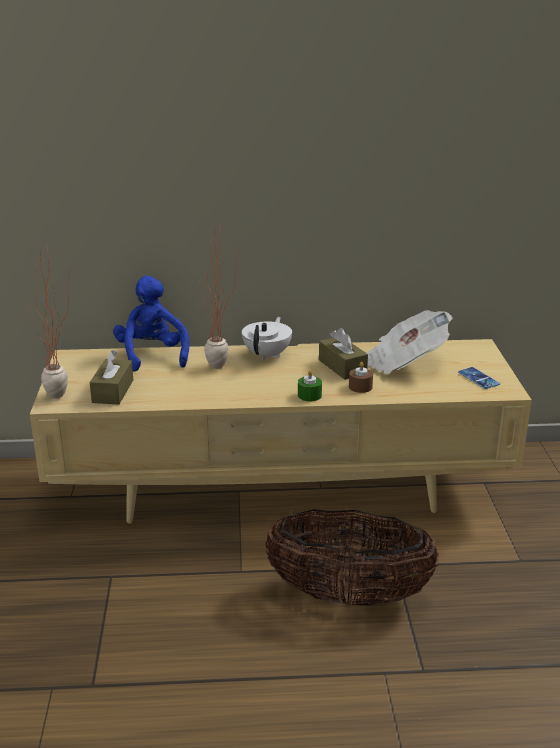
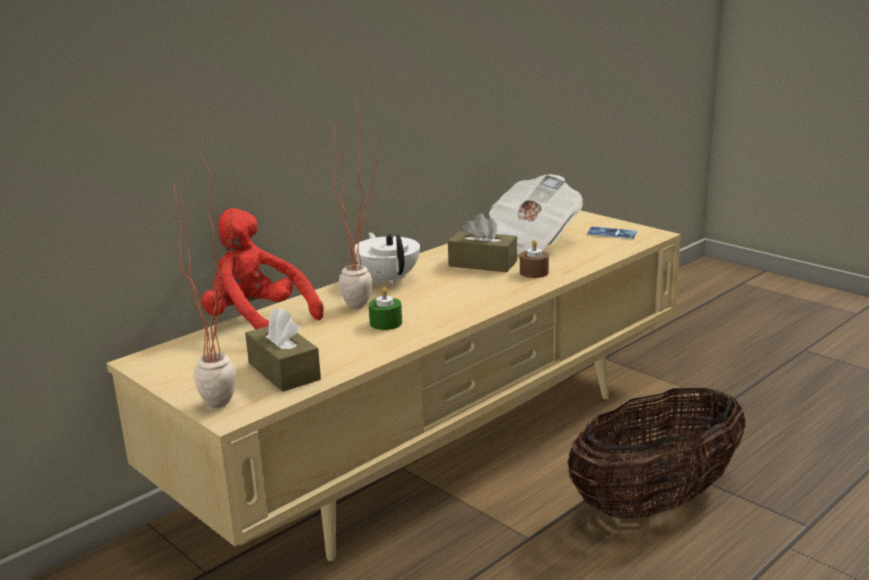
camera: 40 degrees left, 5 degrees down
blue plush toy [113,276,189,372] -> red plush toy [201,208,324,330]
green candle [298,370,322,401] -> green candle moved to [369,287,402,330]

